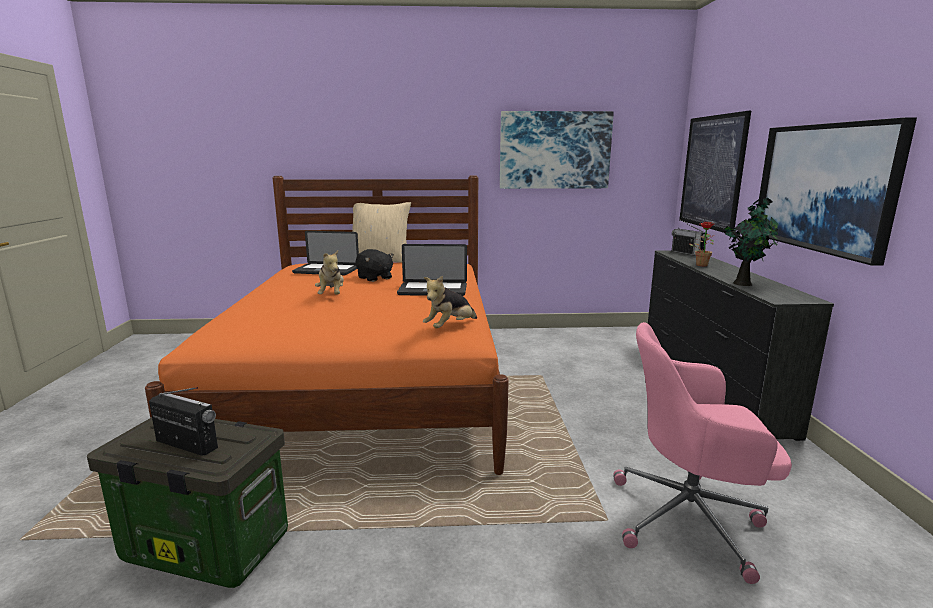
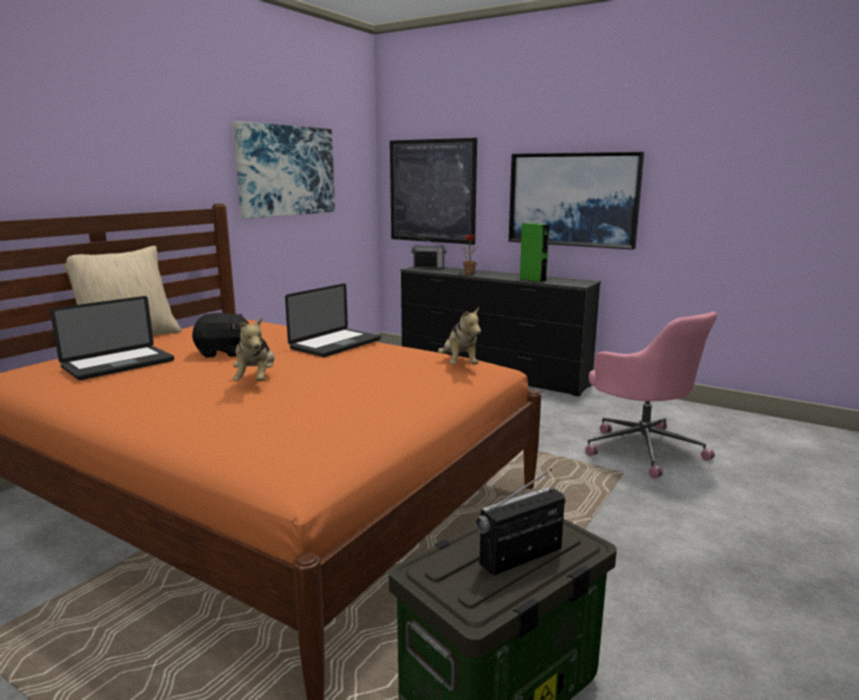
camera: 55 degrees left, 0 degrees up
plush toy [315,250,344,294] -> plush toy turned 60 degrees clockwise [233,317,275,381]
pink office chair [613,322,792,584] -> pink office chair turned 75 degrees counterclockwise [585,312,717,478]
potted plant [724,198,778,286] -> green speaker [520,223,549,282]

